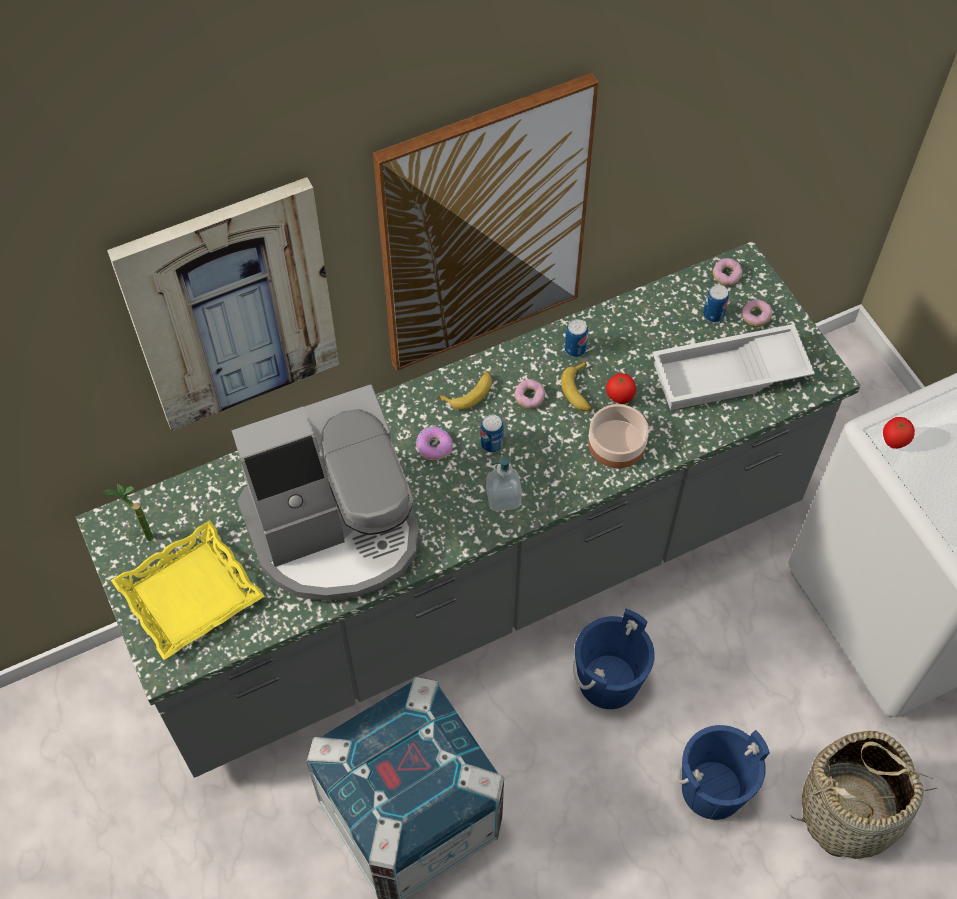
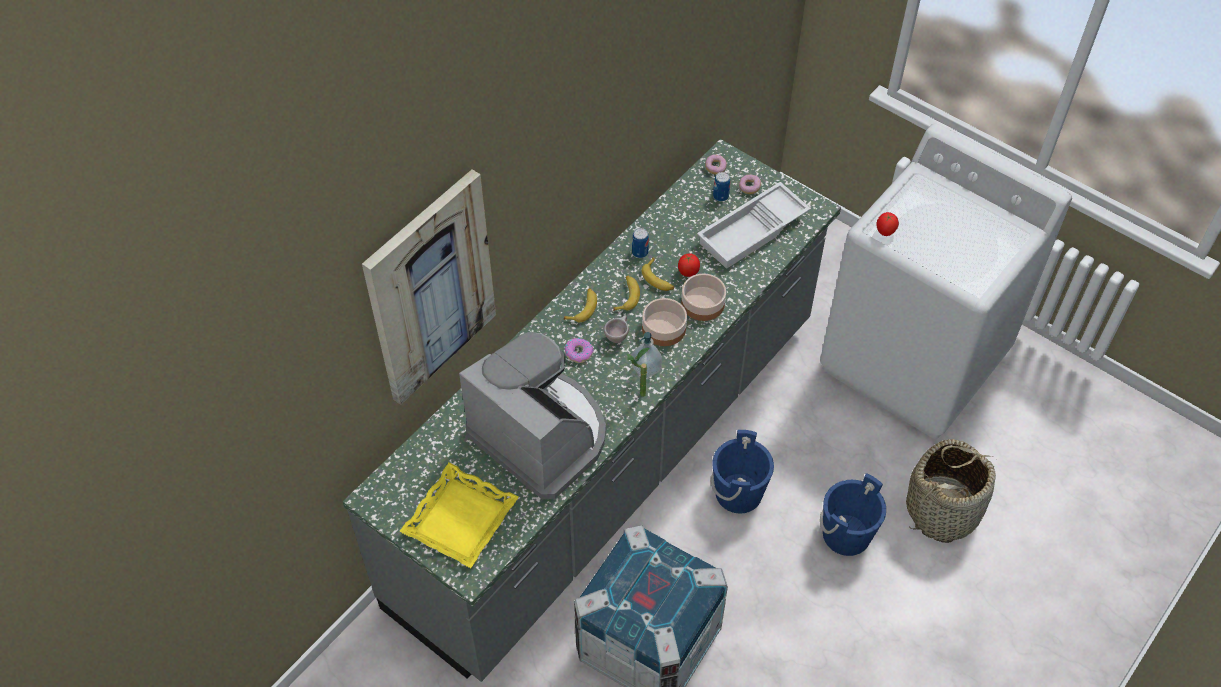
camera: 25 degrees left, 5 degrees down
potted plant [102,484,154,541] -> potted plant moved to [627,348,650,397]
coffee machine [232,384,419,601] -> coffee machine turned 90 degrees counterclockwise [459,332,606,499]
picture [373,73,599,371] -> none
can [481,415,504,453] -> beige cup [604,315,629,343]
donut [514,379,545,409] -> banana [613,276,640,311]
none -> bowl [642,298,687,346]

